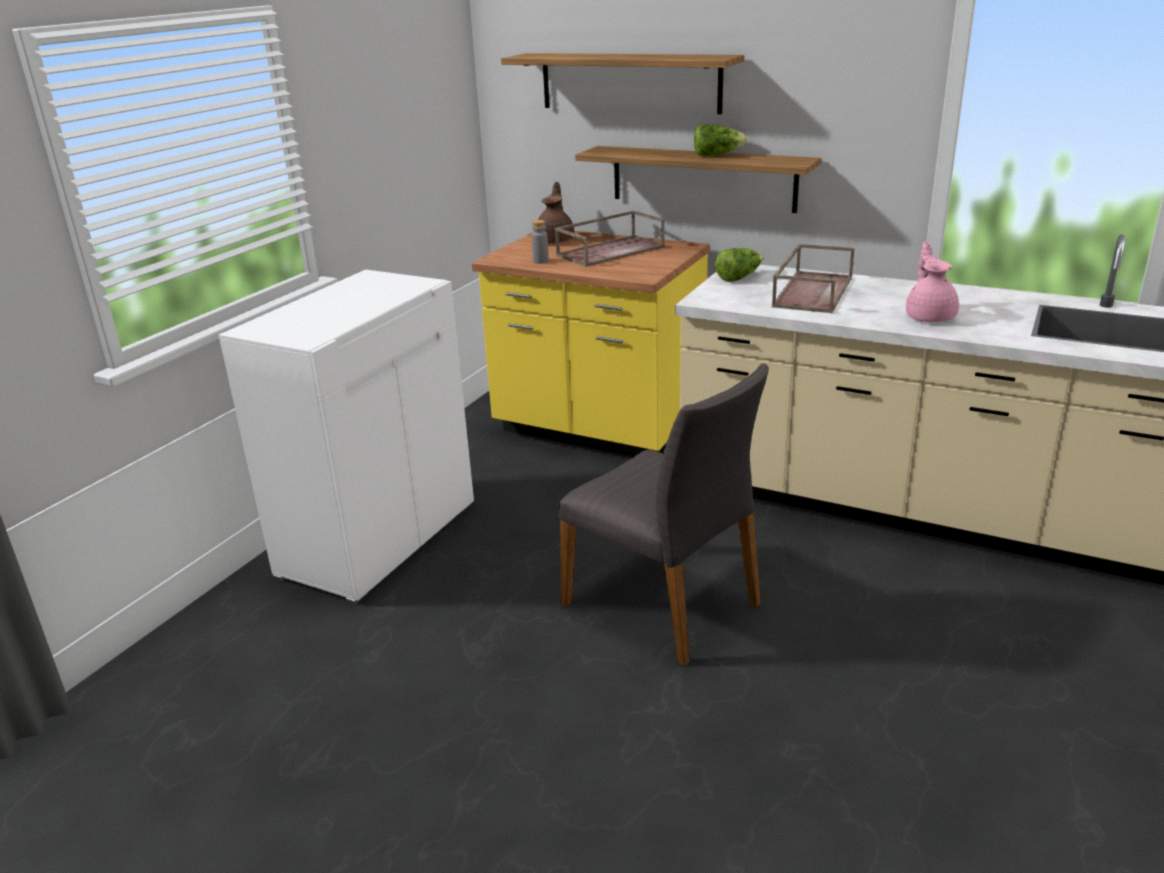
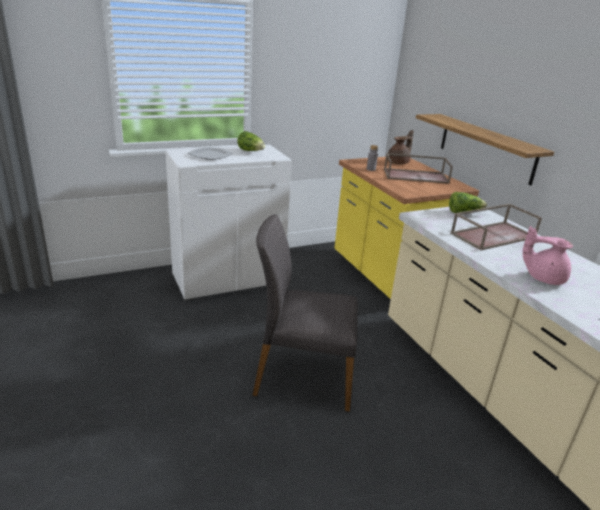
camera: 35 degrees right, 0 degrees up
shelf [501,53,744,114] -> none
grey chair [559,363,769,667] -> grey chair turned 105 degrees clockwise [252,214,358,412]
lettuce [694,124,749,156] -> lettuce moved to [237,131,265,151]
pink teapot [906,241,959,322] -> pink teapot turned 105 degrees counterclockwise [523,226,573,285]
none -> plate [188,147,232,160]

